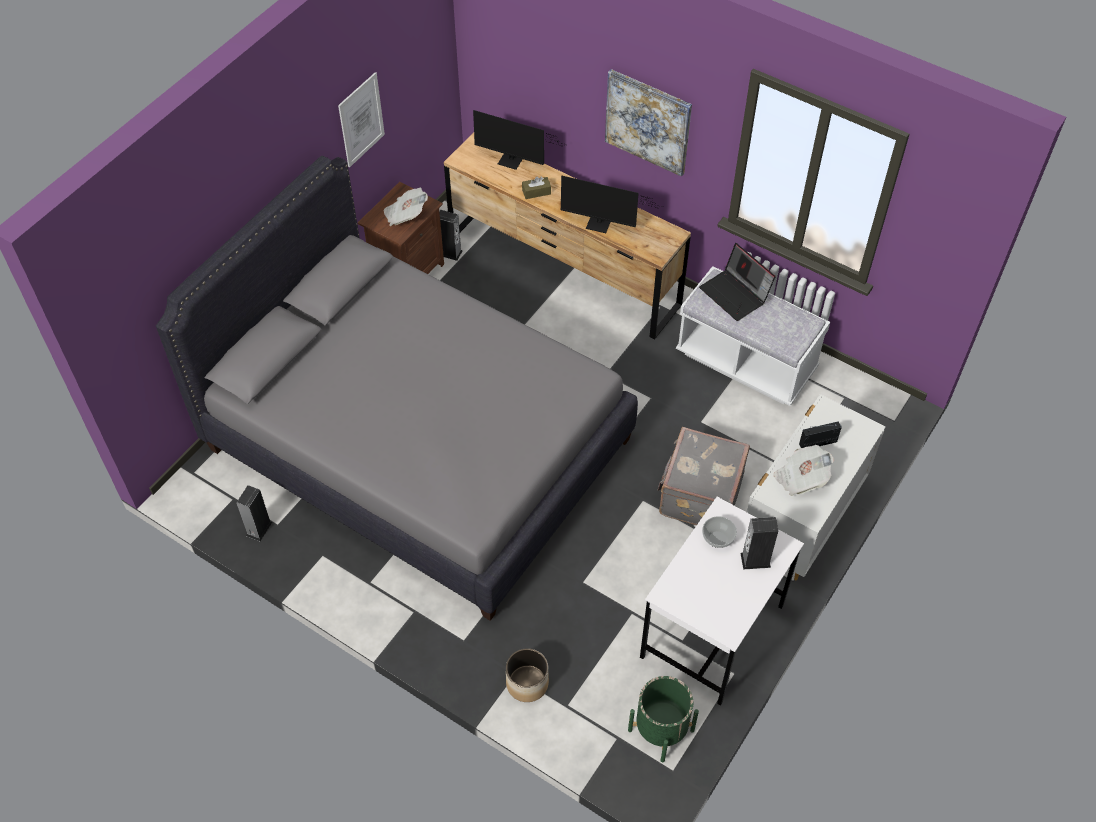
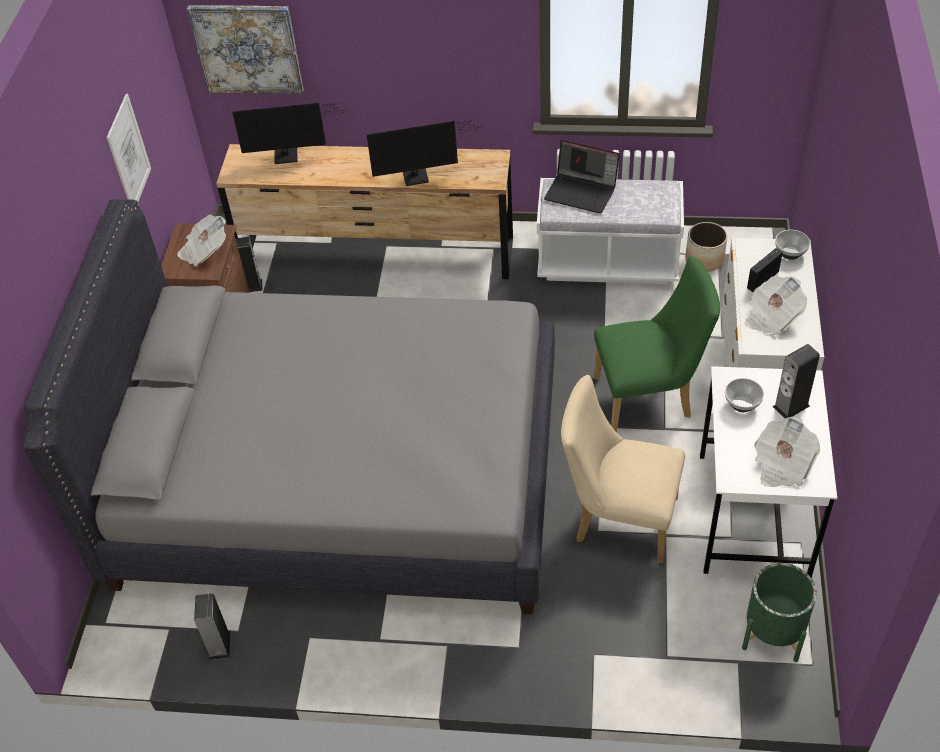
camera: 25 degrees left, 5 degrees down
planter [506,648,549,702] -> planter moved to [685,222,727,272]
brown tissue box [522,177,551,199] -> none
picture [605,69,692,177] -> picture moved to [187,5,304,94]
grey suitcase [658,427,750,525] -> green chair [594,256,720,432]
none -> beige chair [561,375,685,563]
none -> newspaper [755,417,820,487]
none -> bowl [775,230,810,260]

